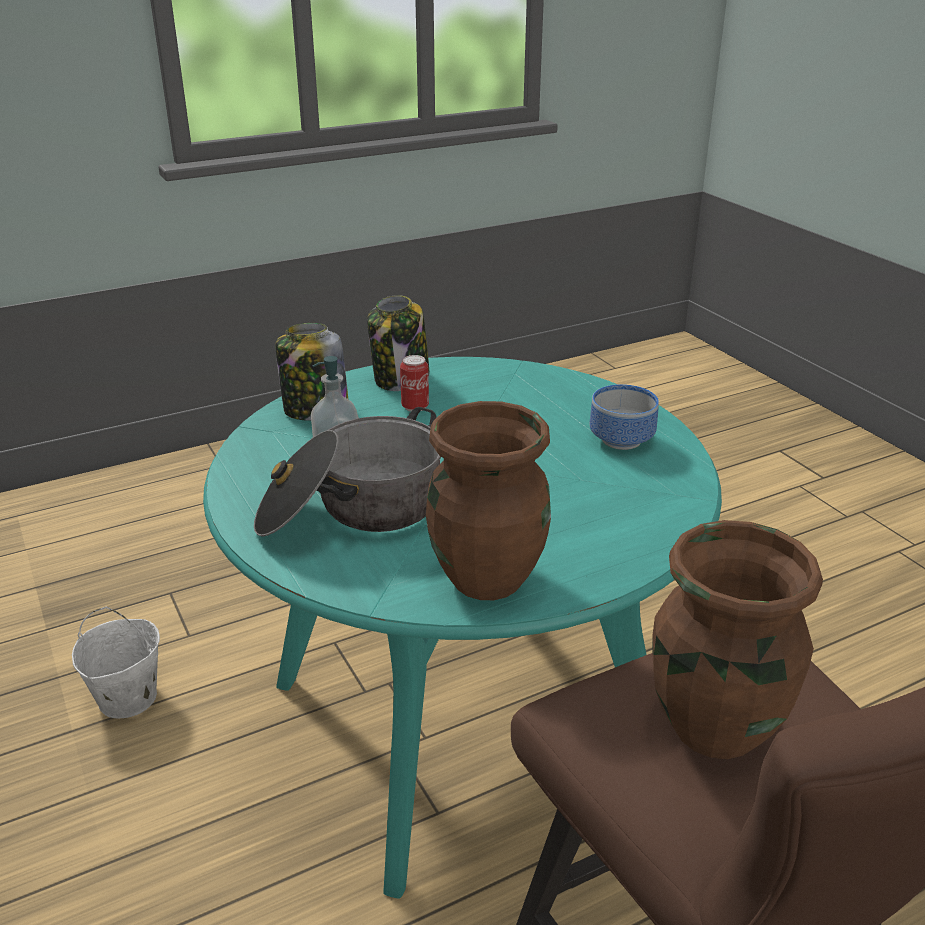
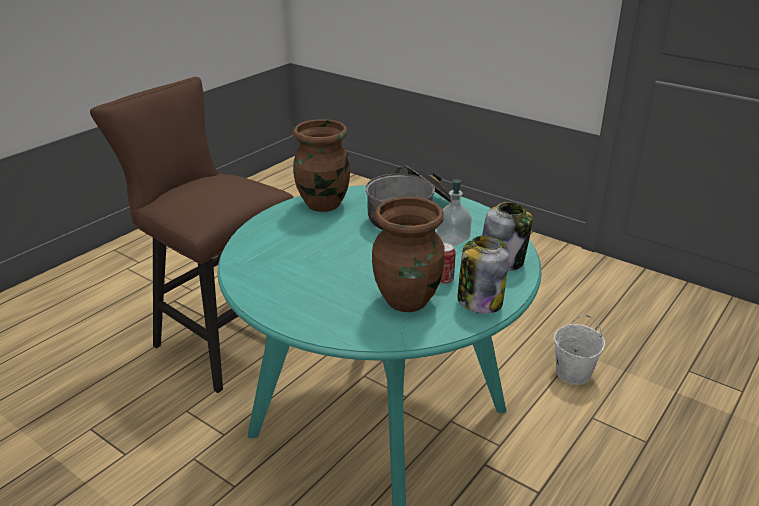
camera: 155 degrees right, 0 degrees up
bowl [590,384,659,450] -> none
brown vase [652,520,823,759] -> brown vase moved to [372,197,445,312]

